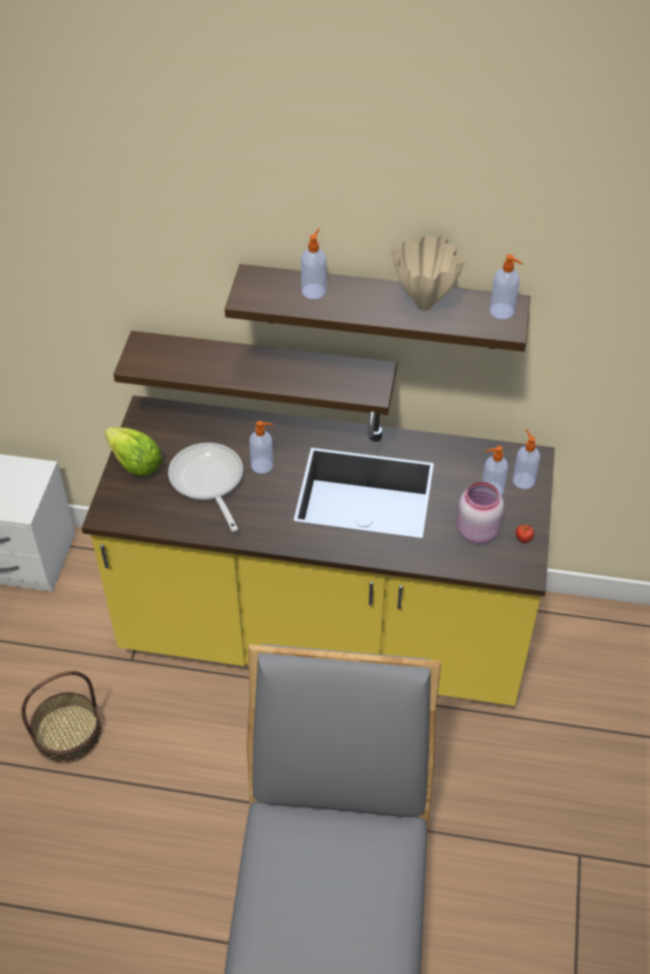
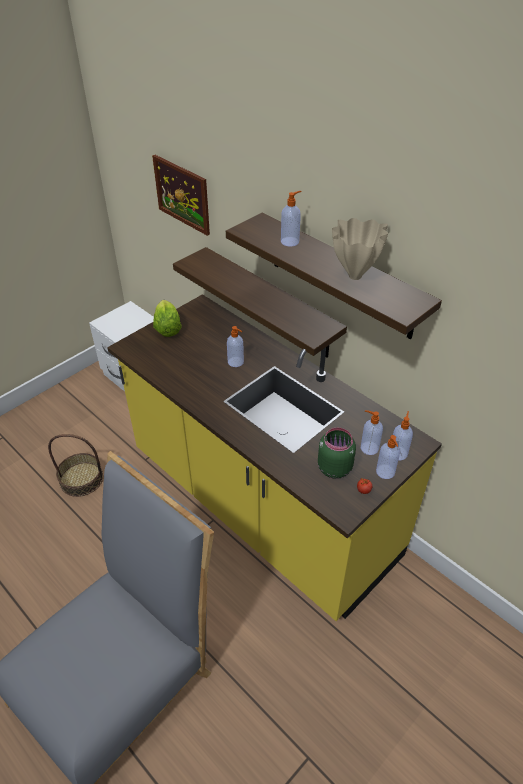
camera: 35 degrees right, 5 degrees down
frying pan [168,443,243,531] -> none
pink jar [457,482,504,544] -> green jar [318,428,356,479]
soap dispenser [490,254,523,319] -> soap dispenser moved to [376,435,400,479]
none -> picture [152,155,210,236]

